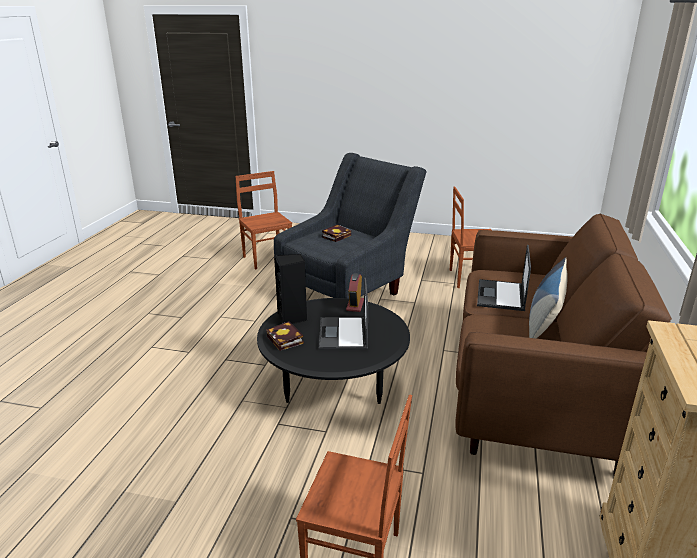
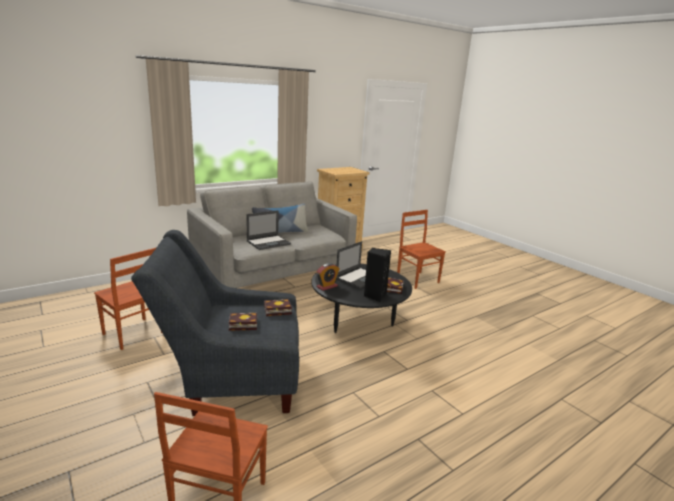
camera: 140 degrees left, 5 degrees down
brown sofa [456,214,672,475] -> grey sofa [187,182,357,288]
none -> book [264,299,292,316]

